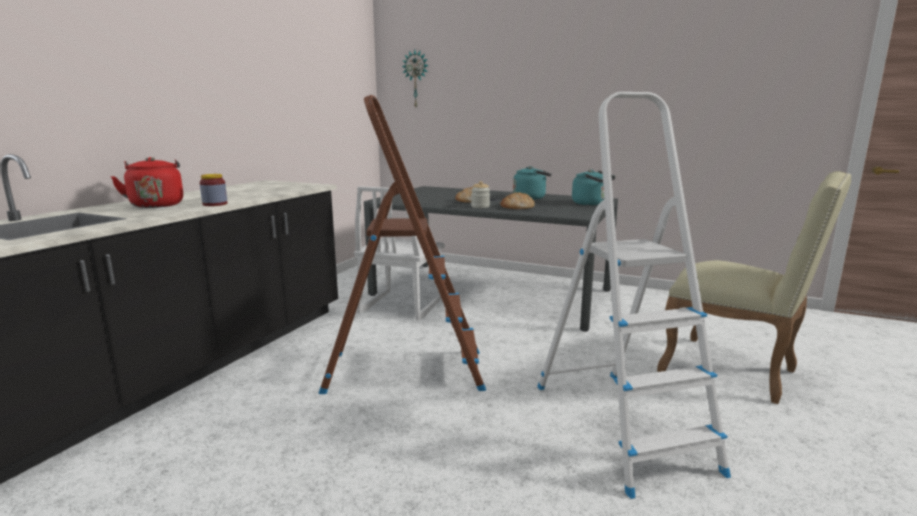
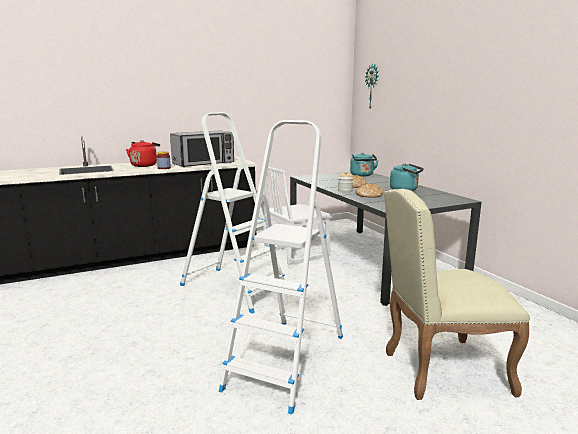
camera: 40 degrees right, 0 degrees up
brown step ladder [318,95,486,394] -> white step ladder [180,112,285,313]
turquoise kettle [572,170,616,205] -> turquoise kettle moved to [350,152,379,176]
beige chair [657,171,851,404] -> beige chair turned 90 degrees clockwise [384,189,530,400]
none -> microwave [170,131,234,167]

